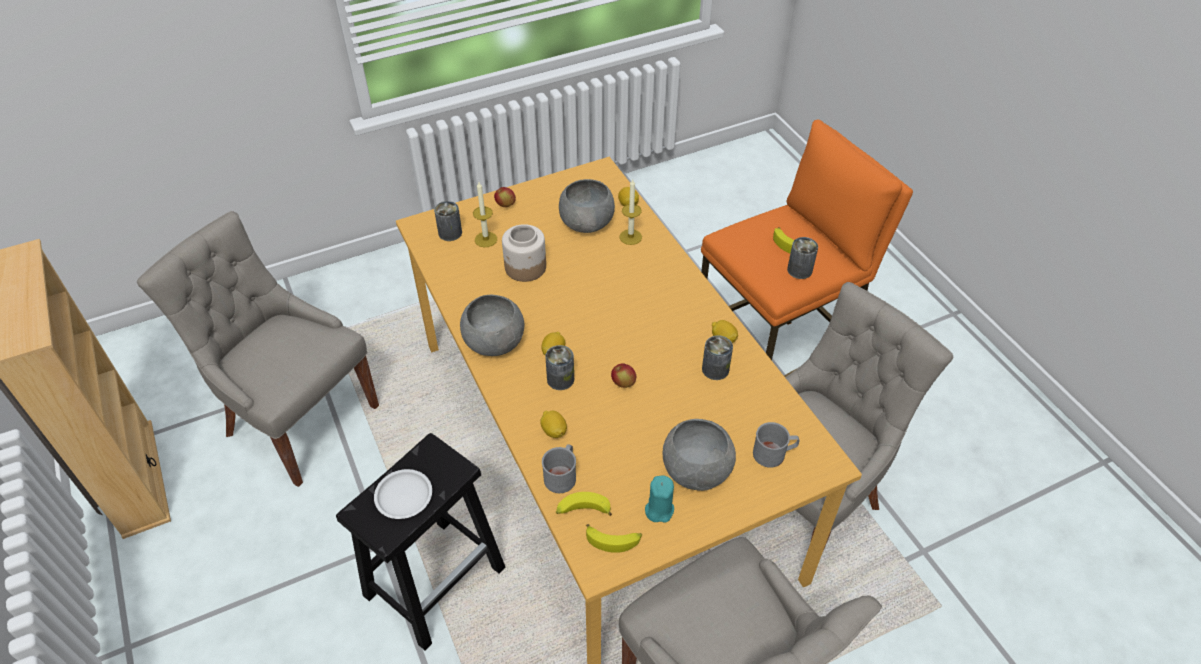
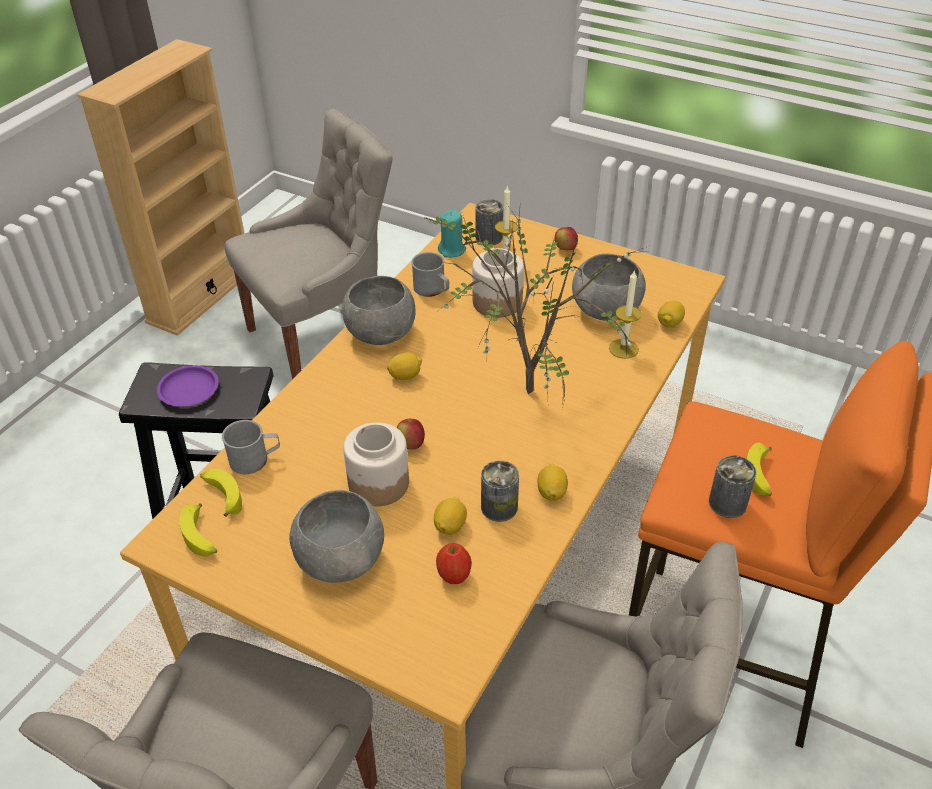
camera: 55 degrees right, 5 degrees down
grey chair [137,211,379,487] -> grey chair turned 60 degrees clockwise [225,108,392,379]
white plate [374,469,432,519] -> purple plate [157,365,219,406]
lemon [540,411,567,438] -> lemon moved to [434,497,467,535]
can [545,345,574,390] -> none
turquoise candle [645,476,674,523] -> turquoise candle moved to [438,210,466,258]
grey mug [753,422,800,468] -> grey mug moved to [411,252,449,297]
none -> jar [343,422,409,506]
none -> potted plant [424,201,648,407]
none -> apple [436,543,472,584]

